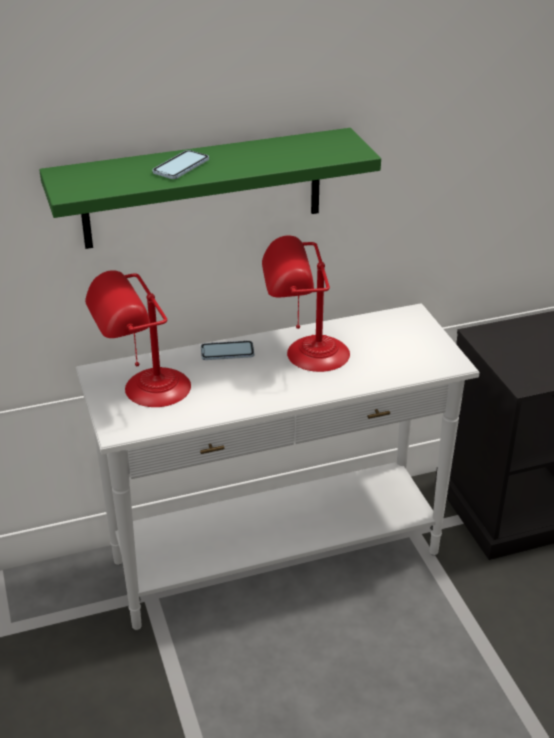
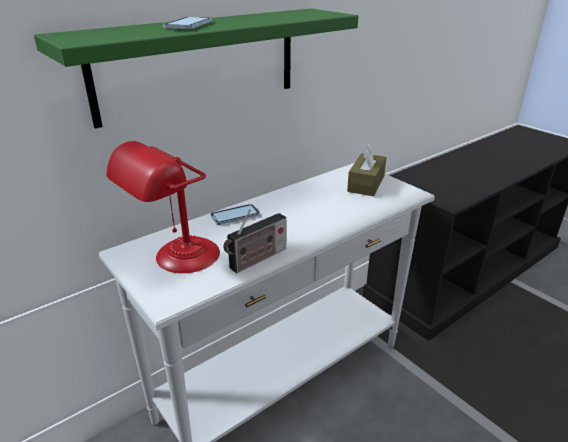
camera: 20 degrees left, 5 degrees down
red table lamp [262,235,350,372] -> none
none -> radio [223,210,287,273]
none -> brown tissue box [347,143,387,196]

